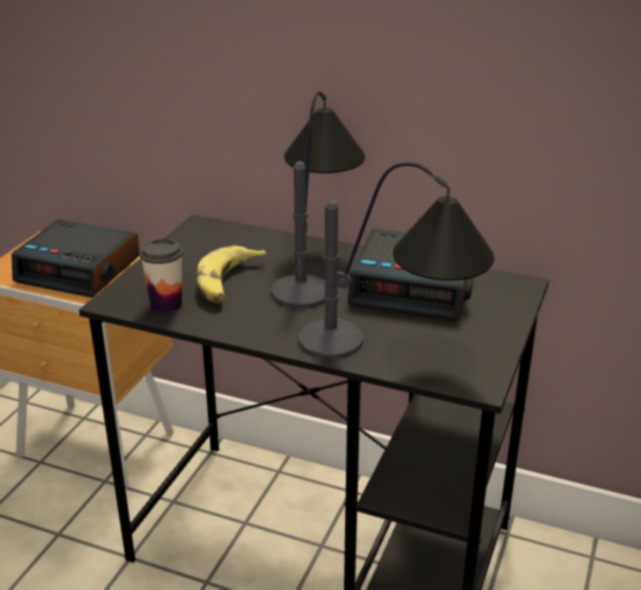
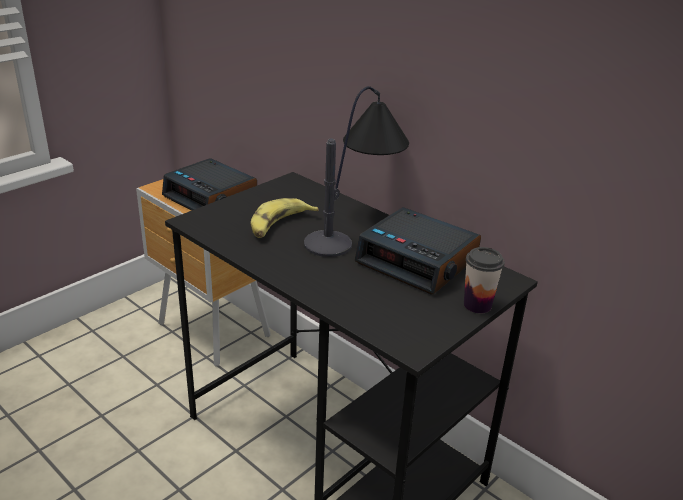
camera: 20 degrees right, 0 degrees up
cup [140,238,183,313] -> cup moved to [464,247,505,313]
table lamp [298,162,494,358] -> none

